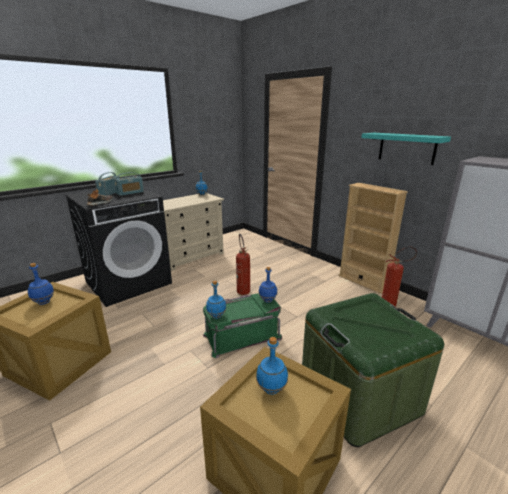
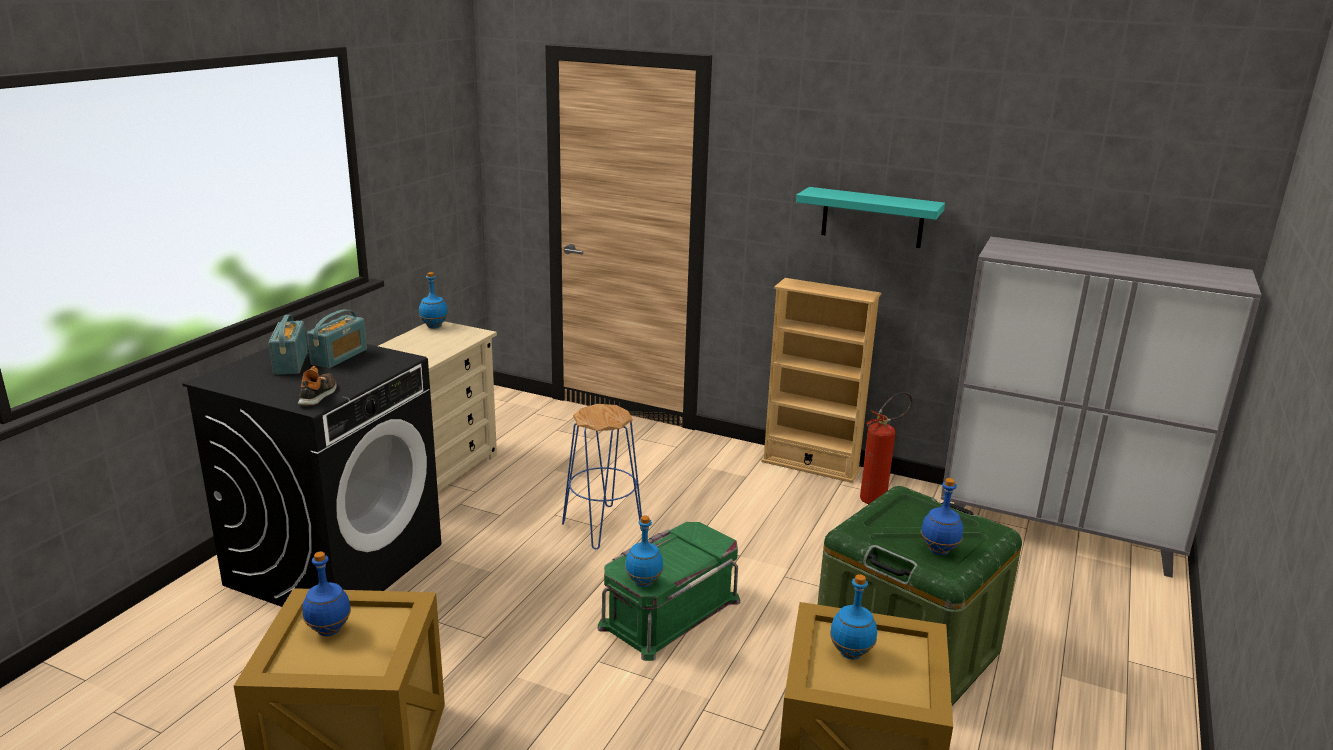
camera: 25 degrees left, 0 degrees up
fire extinguisher [236,233,250,295] -> blue stool [562,404,642,549]
blue bottle [259,267,277,303] -> blue bottle moved to [921,478,963,555]

